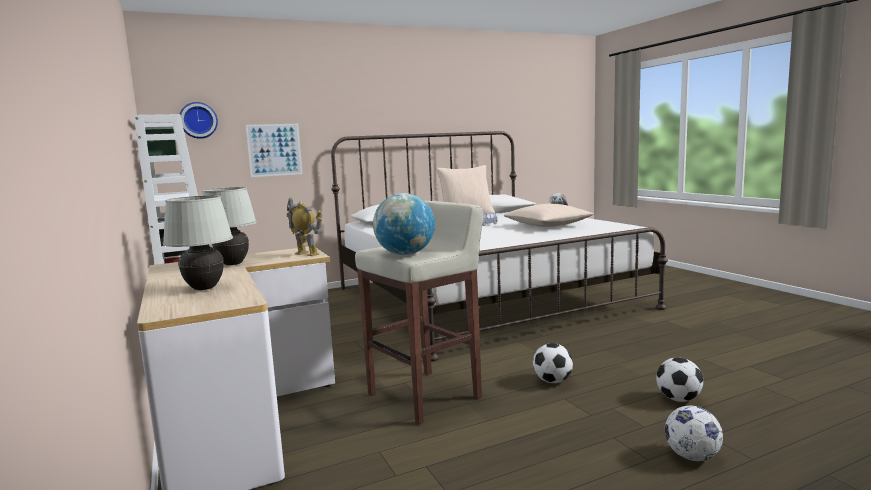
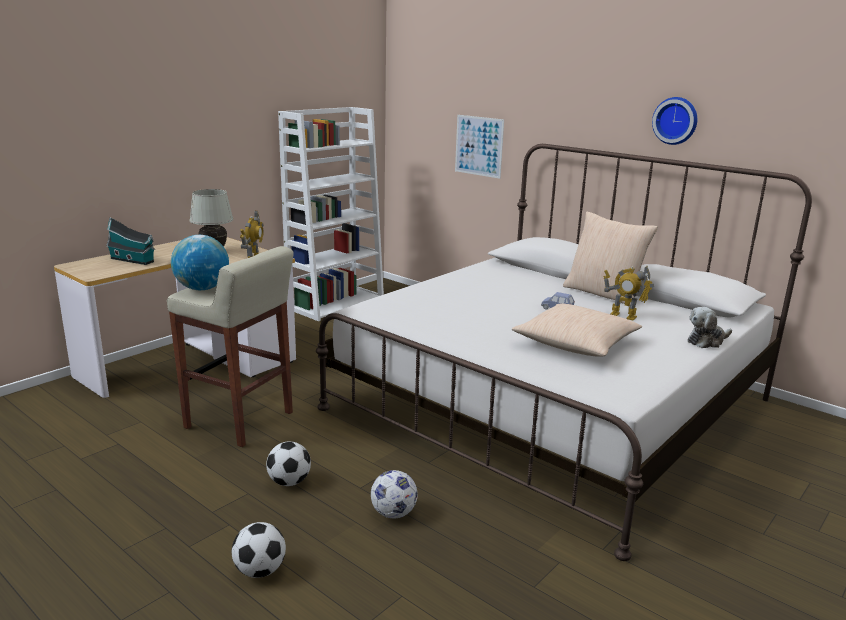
camera: 65 degrees right, 10 degrees up
white table lamp [163,195,233,290] -> toy house [106,217,156,265]
wall clock [180,102,218,139] -> wall clock moved to [652,97,697,145]
football [665,406,723,461] -> football moved to [371,470,418,518]
none -> toy robot [603,266,654,320]

